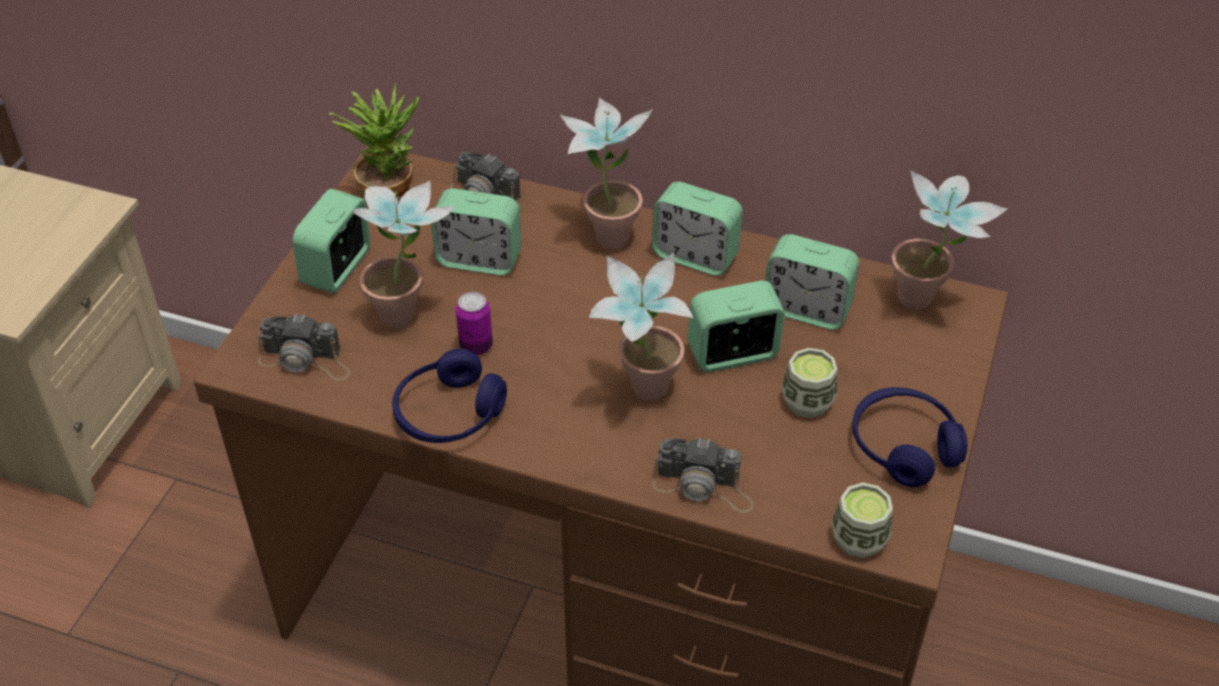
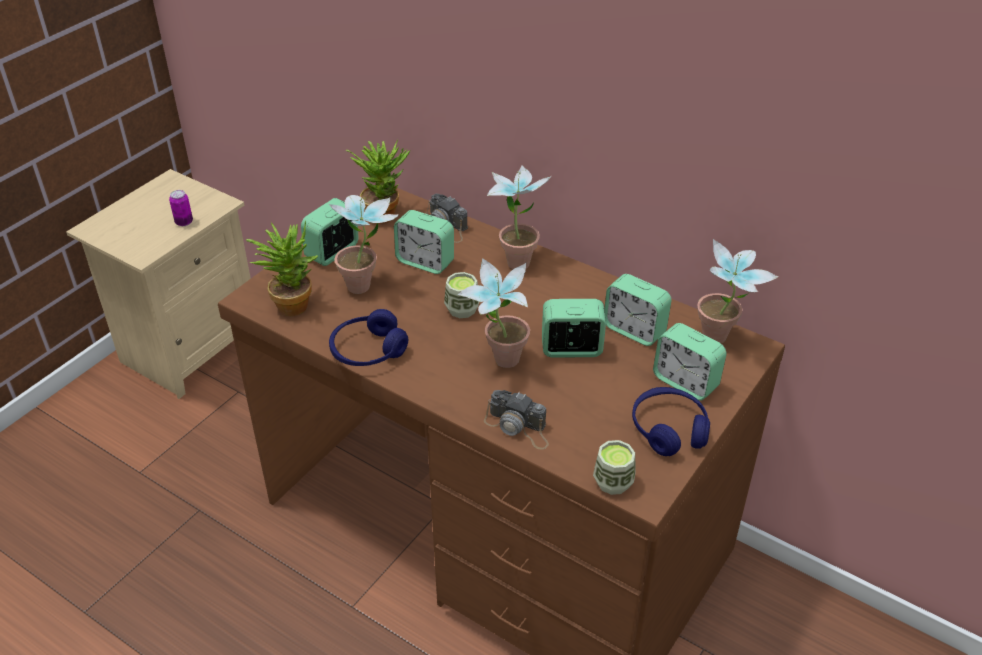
camera: 15 degrees right, 5 degrees down
camera [258,314,350,381] -> potted plant [246,221,318,316]
can [456,292,493,355] -> can moved to [169,190,193,226]
alarm clock [652,182,743,276] -> alarm clock moved to [653,323,727,401]
cup [782,348,837,418] -> cup moved to [444,272,479,318]

